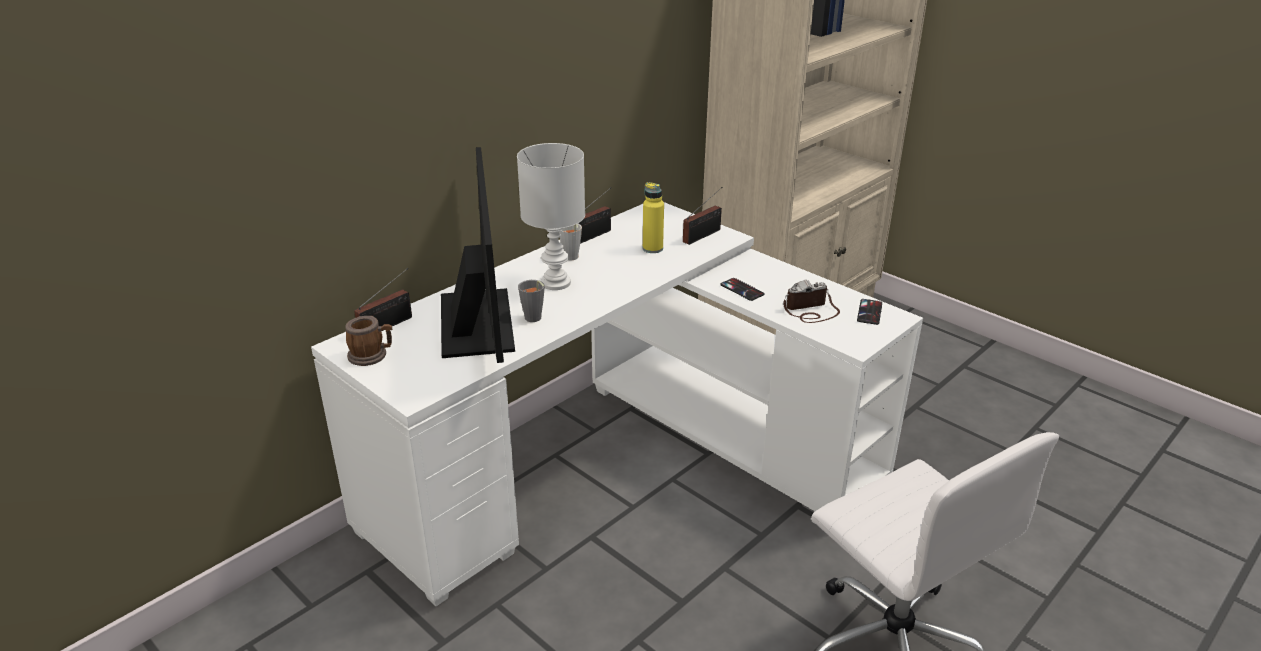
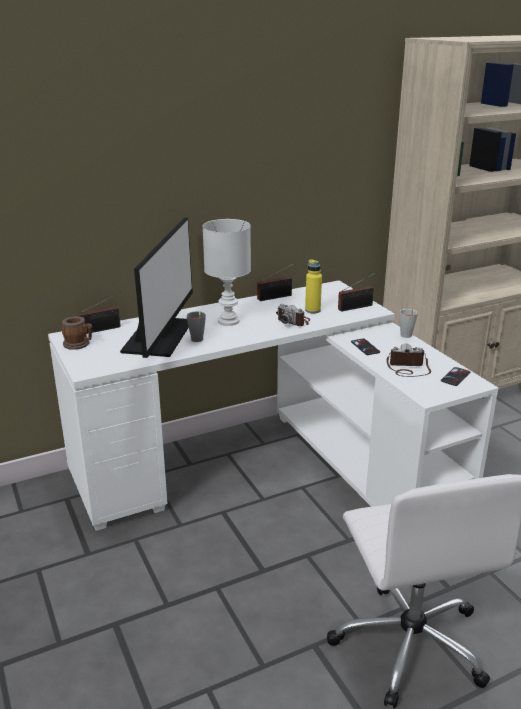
camera: 20 degrees right, 5 degrees down
grey cup [559,224,582,260] -> grey cup moved to [399,309,418,338]
none -> camera [276,304,310,326]

